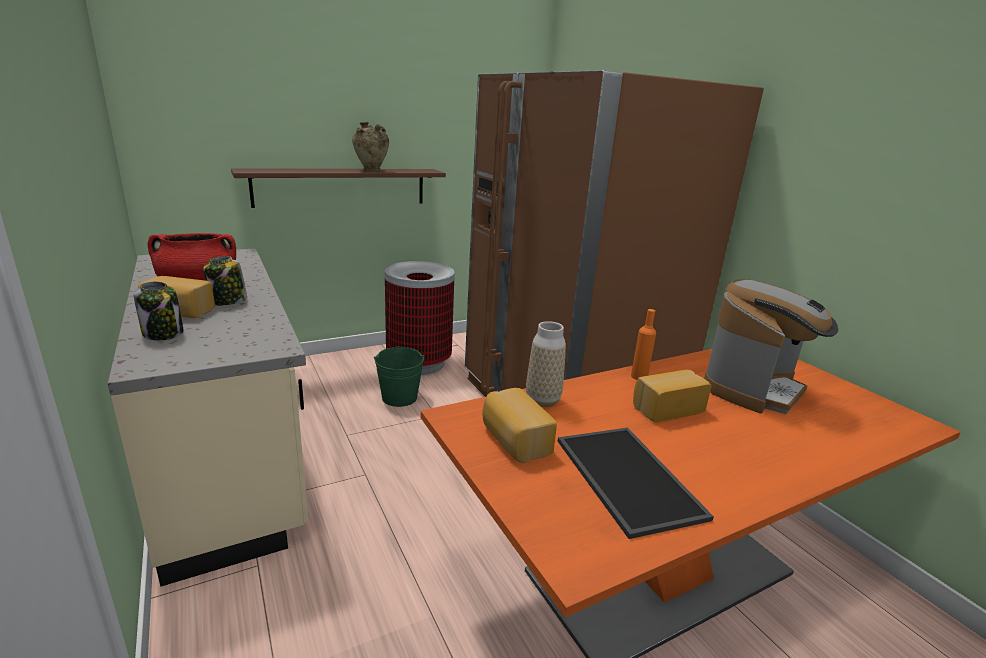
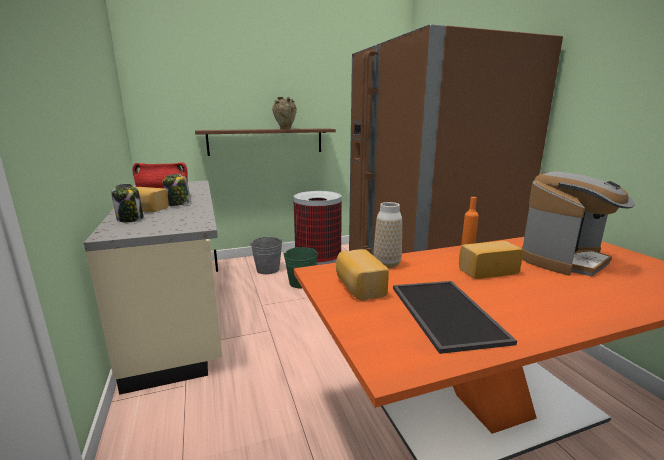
camera: 10 degrees right, 5 degrees down
none -> grey bucket [250,237,282,274]

